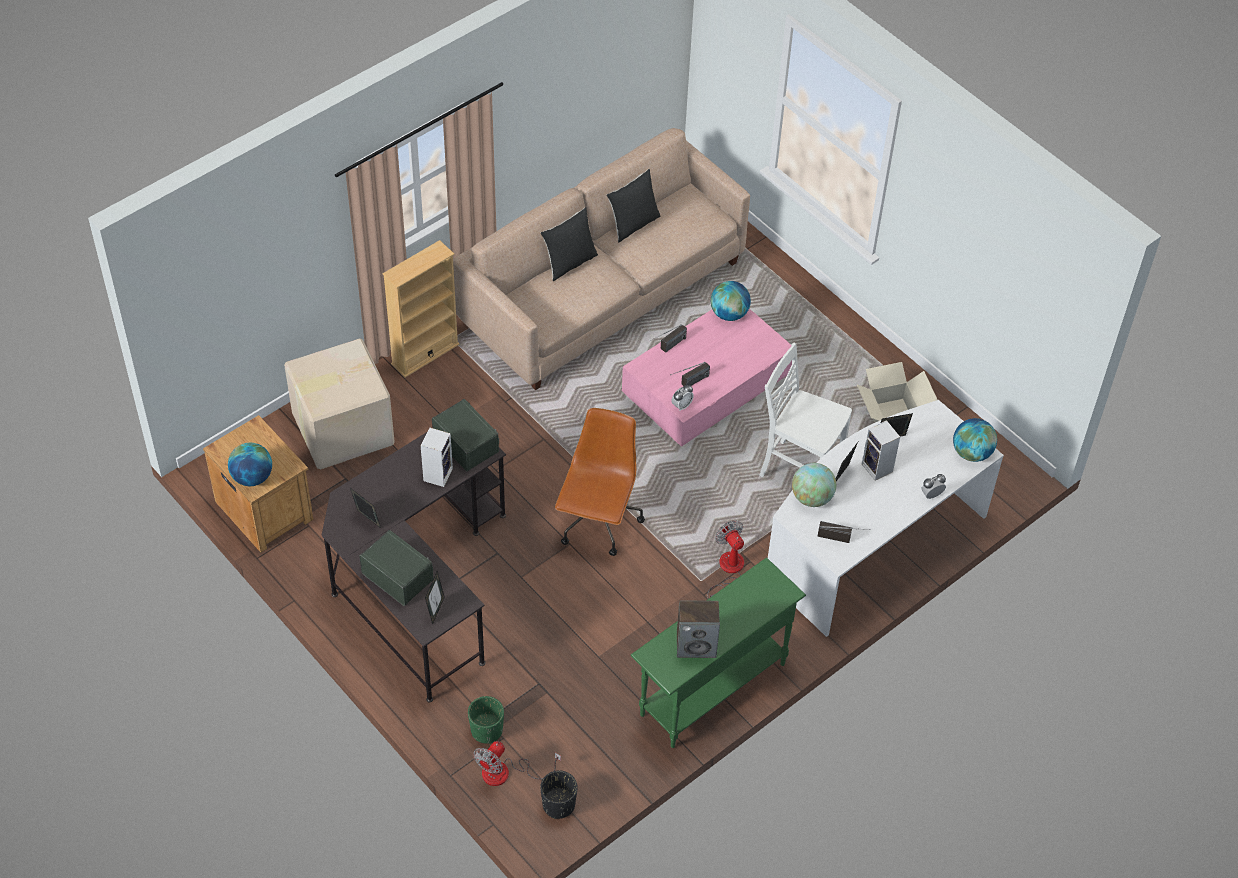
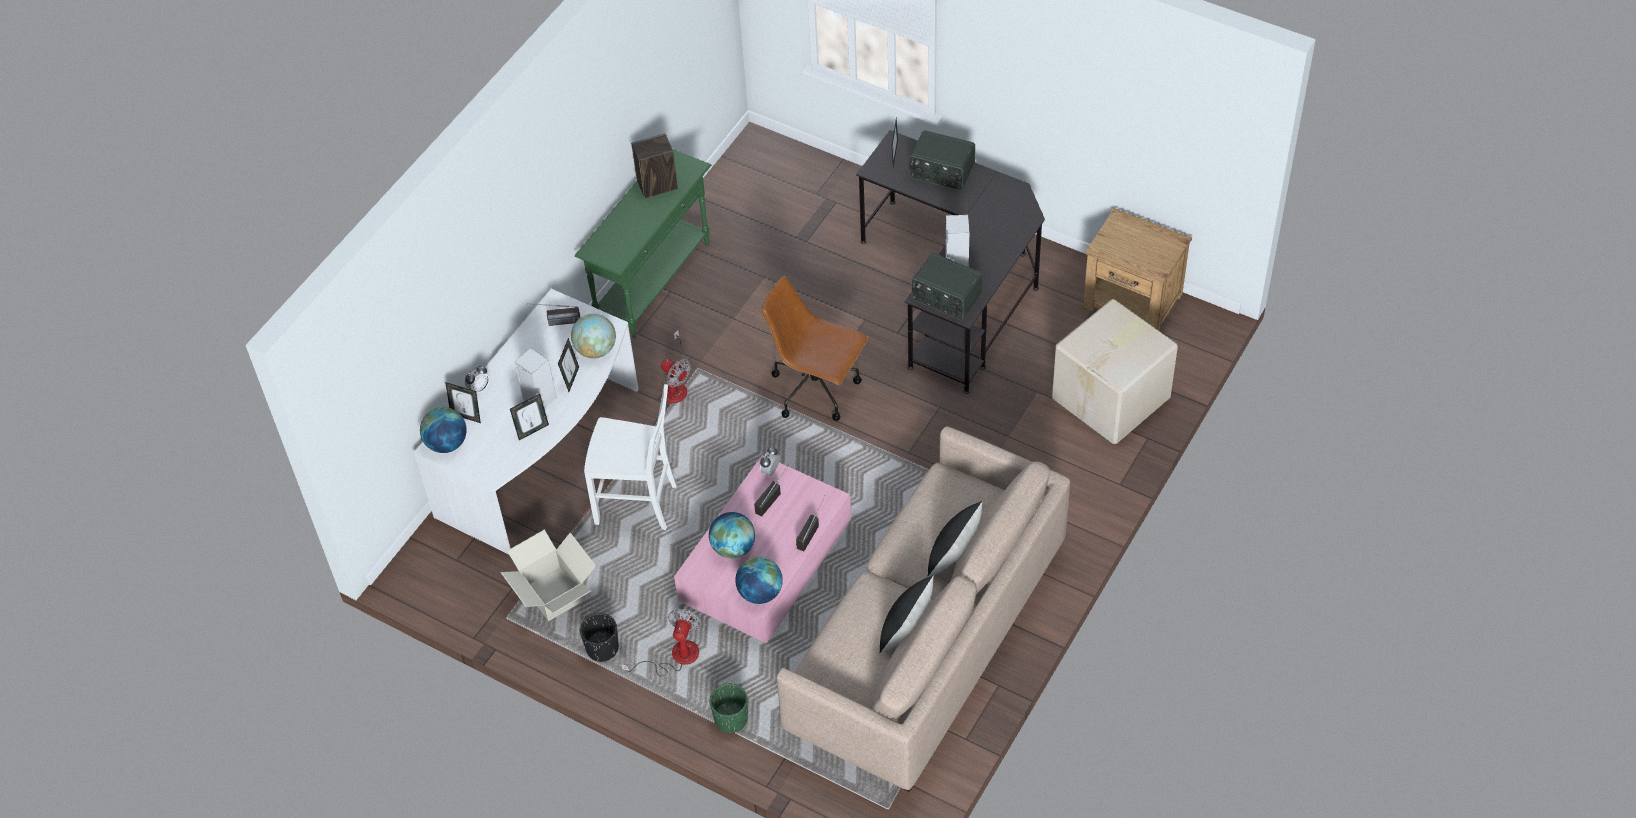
camera: 165 degrees right, 0 degrees up
globe [228,443,272,486] -> globe moved to [709,512,755,558]
picture frame [350,488,381,528] -> picture frame moved to [445,382,481,423]
beige bookcase [382,240,460,378] -> none
green planter [468,696,504,744] -> green planter moved to [710,683,748,733]
fan [474,741,561,786] -> fan moved to [621,609,702,676]
black planter [540,770,578,819] -> black planter moved to [580,613,619,662]
brown office chair [555,408,645,556] -> brown office chair turned 120 degrees clockwise [762,276,868,421]

